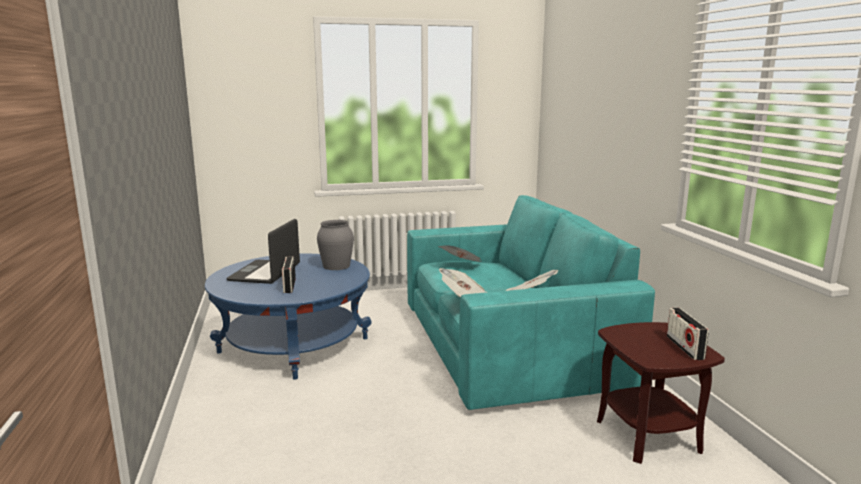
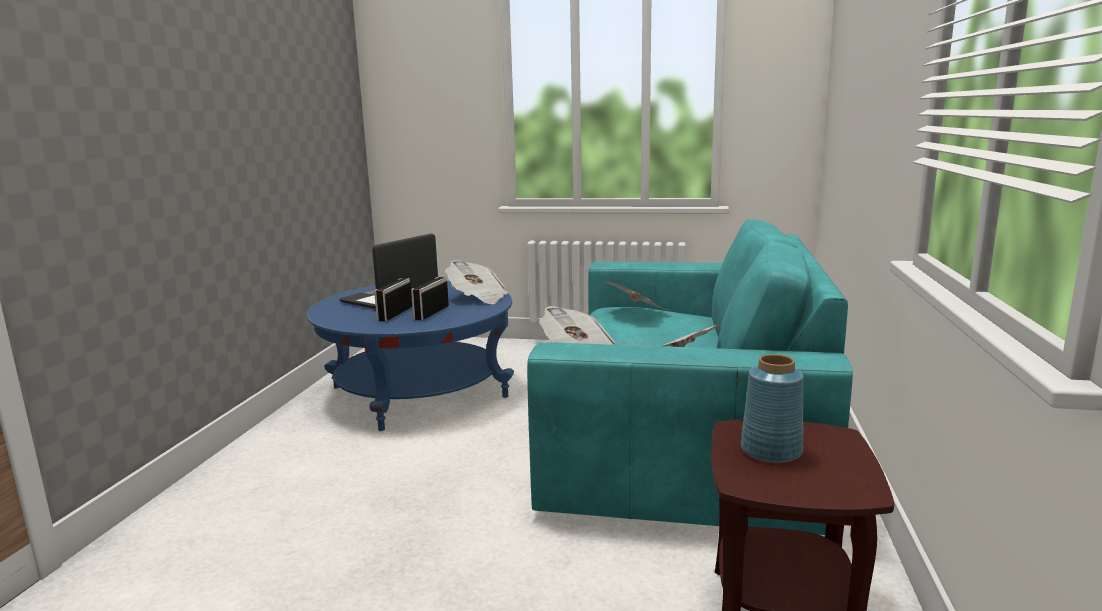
camera: 25 degrees right, 0 degrees up
grey vase [317,220,354,270] -> newspaper [445,260,508,304]
radio [667,308,709,360] -> radio moved to [411,277,449,320]
none -> blue vase [741,354,804,463]

